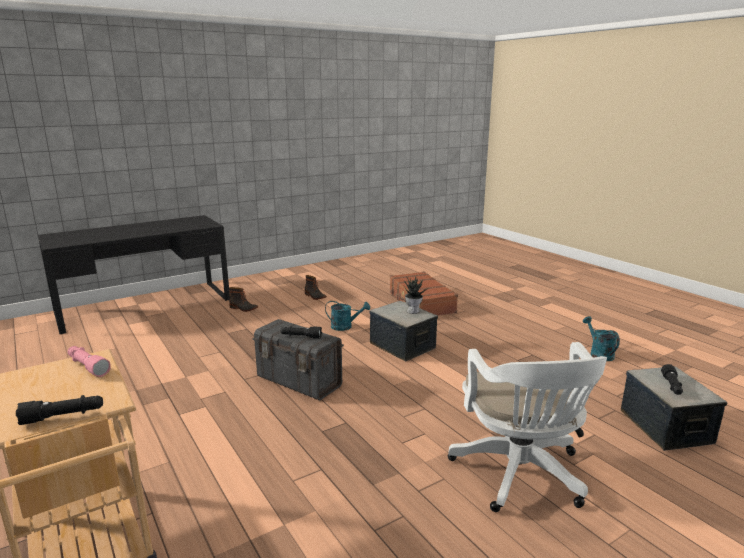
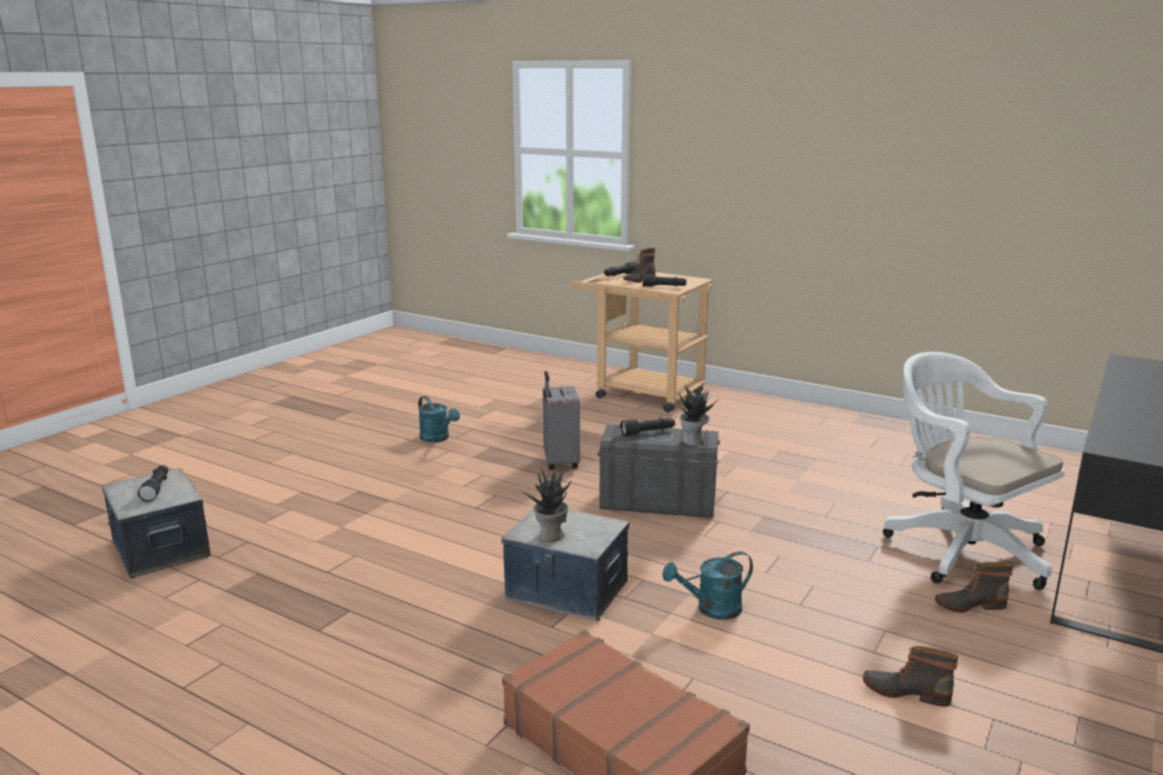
camera: 155 degrees right, 0 degrees up
pink flashlight [68,346,111,377] -> black flashlight [642,274,687,287]
white office chair [448,342,607,512] -> white office chair moved to [883,352,1065,590]
turquoise watering can [583,316,620,361] -> turquoise watering can moved to [418,396,460,443]
none -> grey suitcase [543,371,580,470]
none -> boot [624,248,656,283]
none -> potted plant [678,382,718,446]

